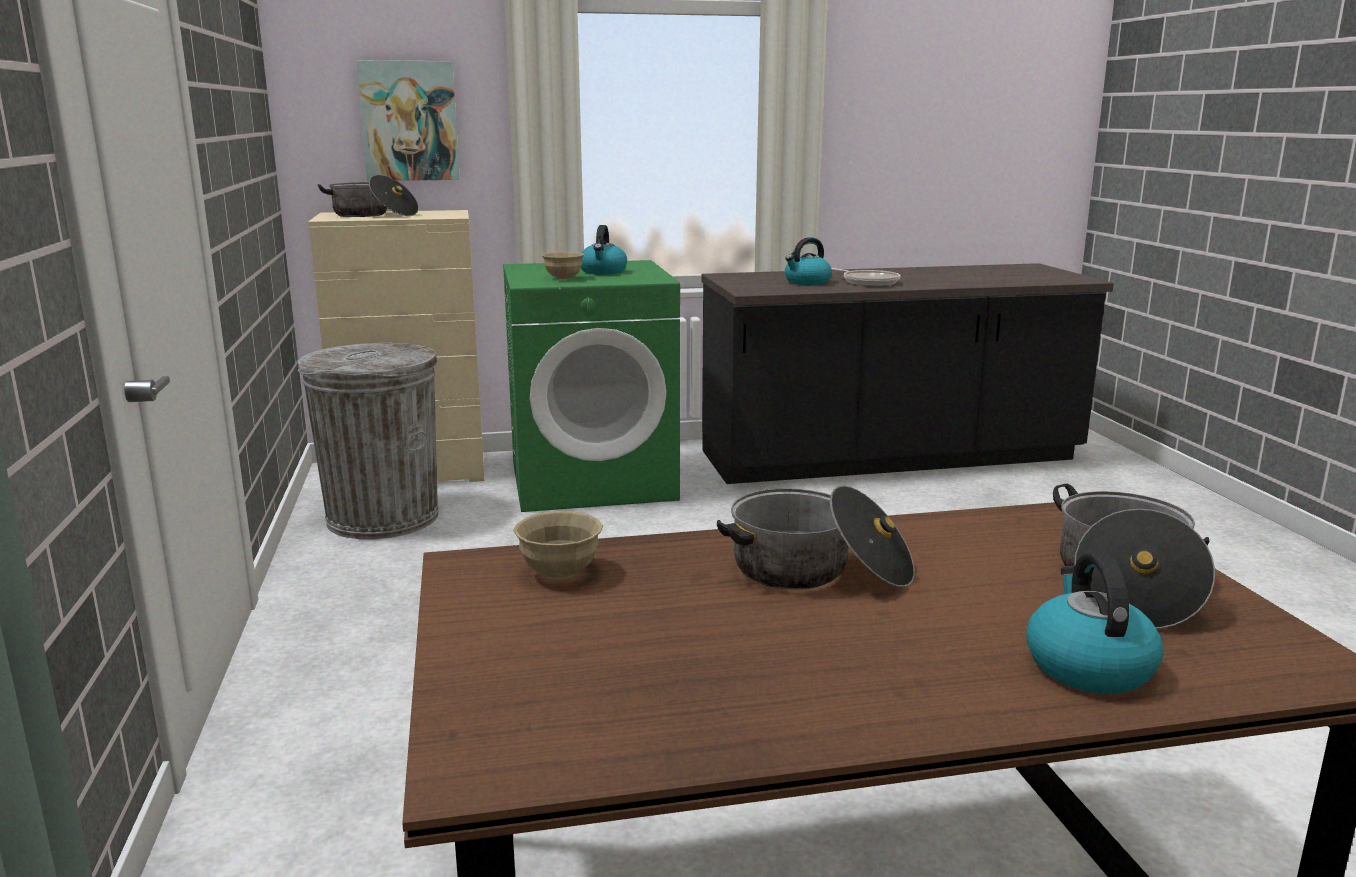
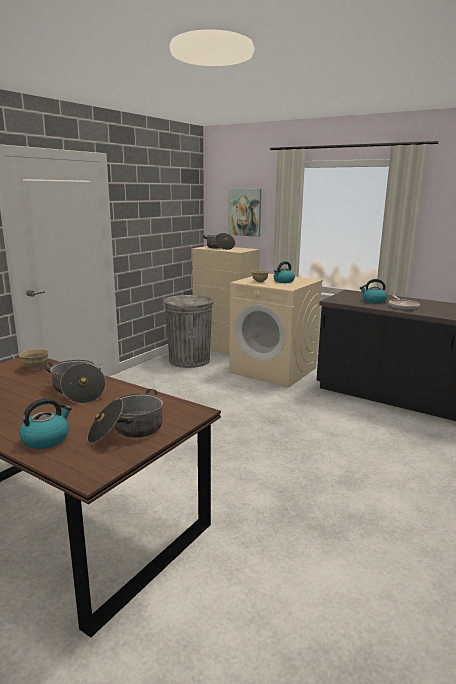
camera: 45 degrees right, 0 degrees up
green washing machine [503,260,680,512] -> beige washing machine [229,274,323,388]

